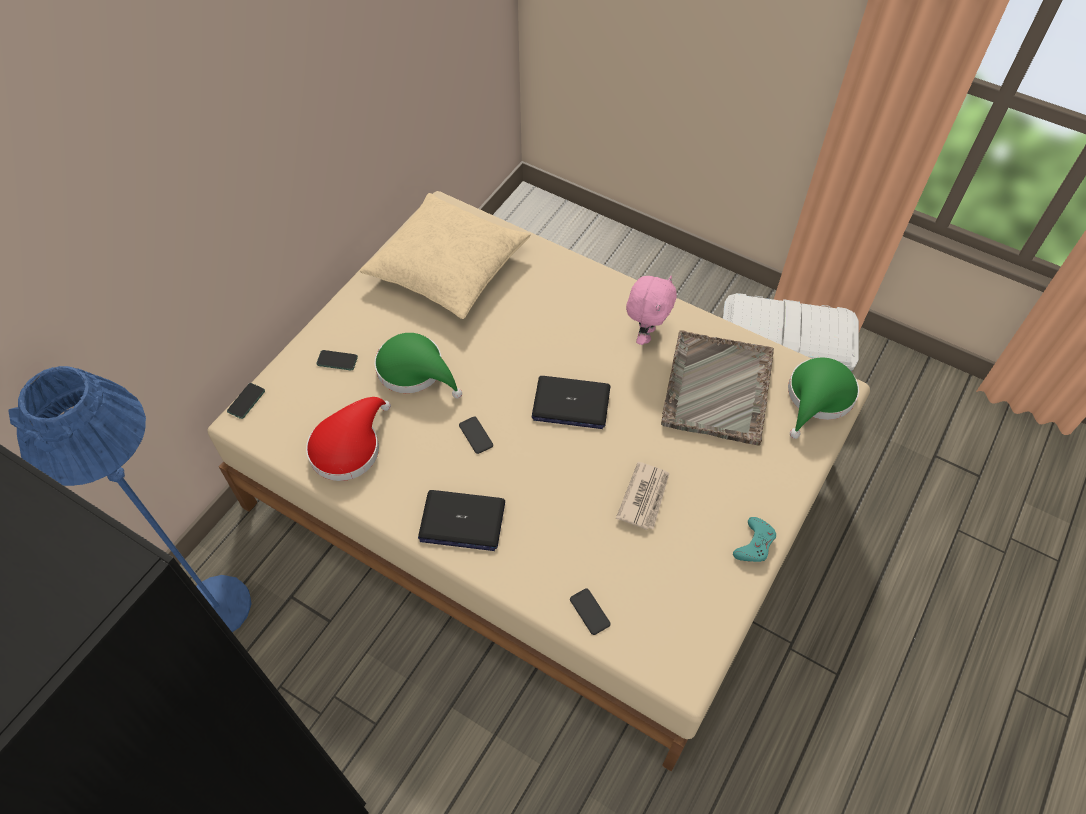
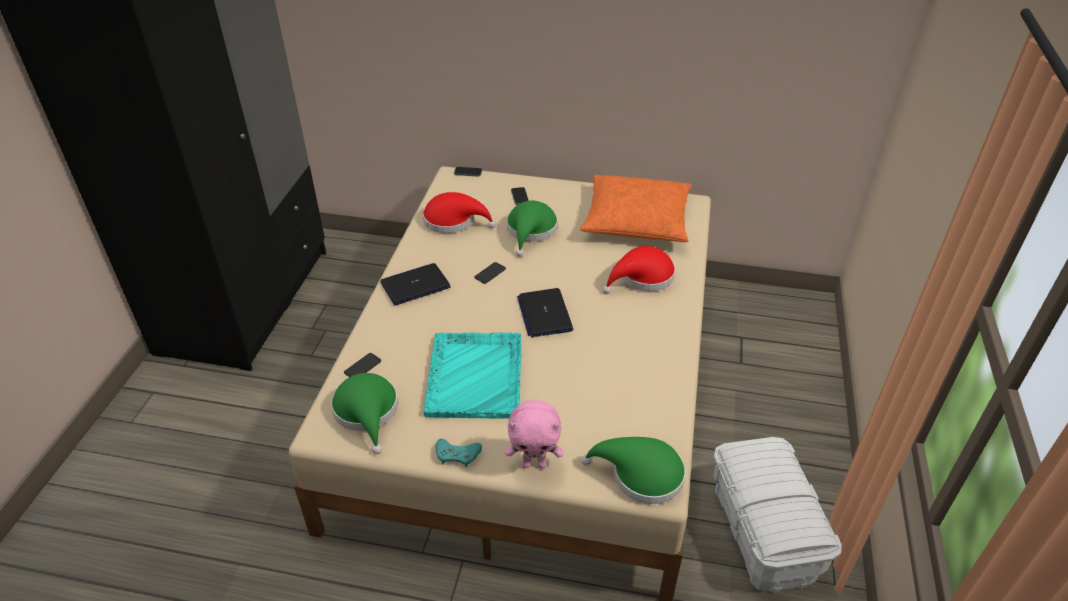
camera: 70 degrees right, 15 degrees down
blue floor lamp [9,366,252,632] -> none
beige pillow [360,193,531,319] -> orange pillow [580,175,692,242]
laptop [418,490,505,551] -> laptop turned 75 degrees clockwise [381,263,451,306]
newspaper [616,462,669,530] -> turquoise tray [424,332,522,419]
pink plush toy [626,276,677,345] -> pink plush toy moved to [505,400,563,469]
grey tray [661,330,774,446] -> none
none -> green hat [331,373,398,454]
none -> red hat [603,246,675,294]

